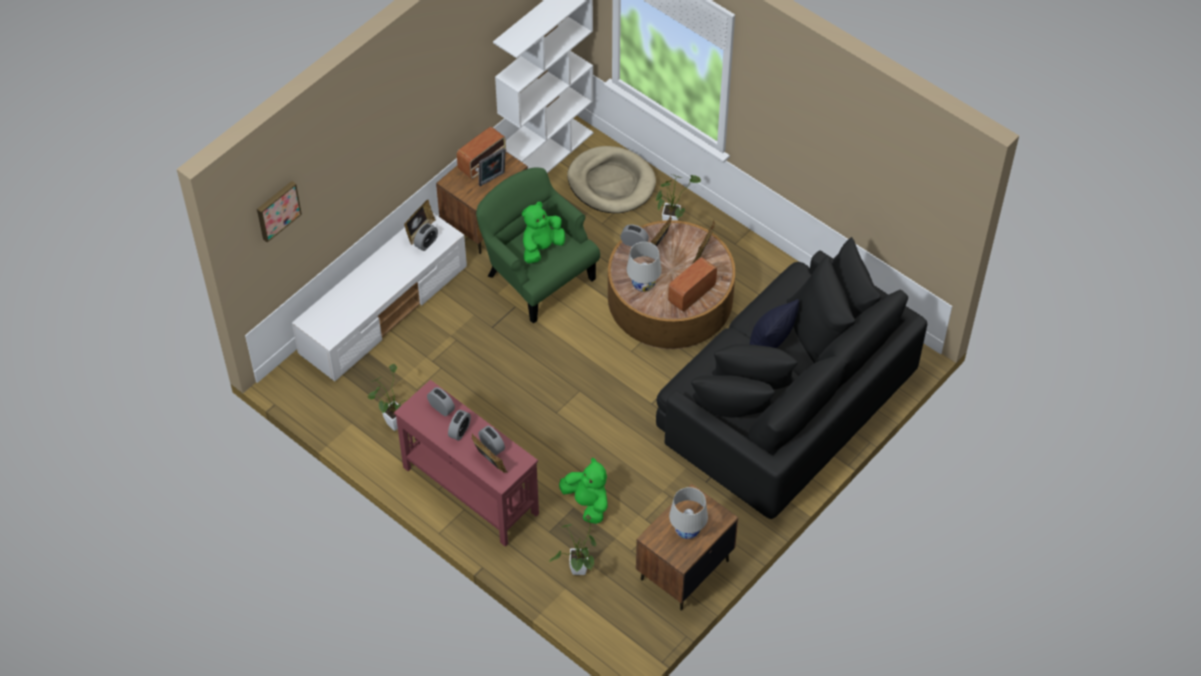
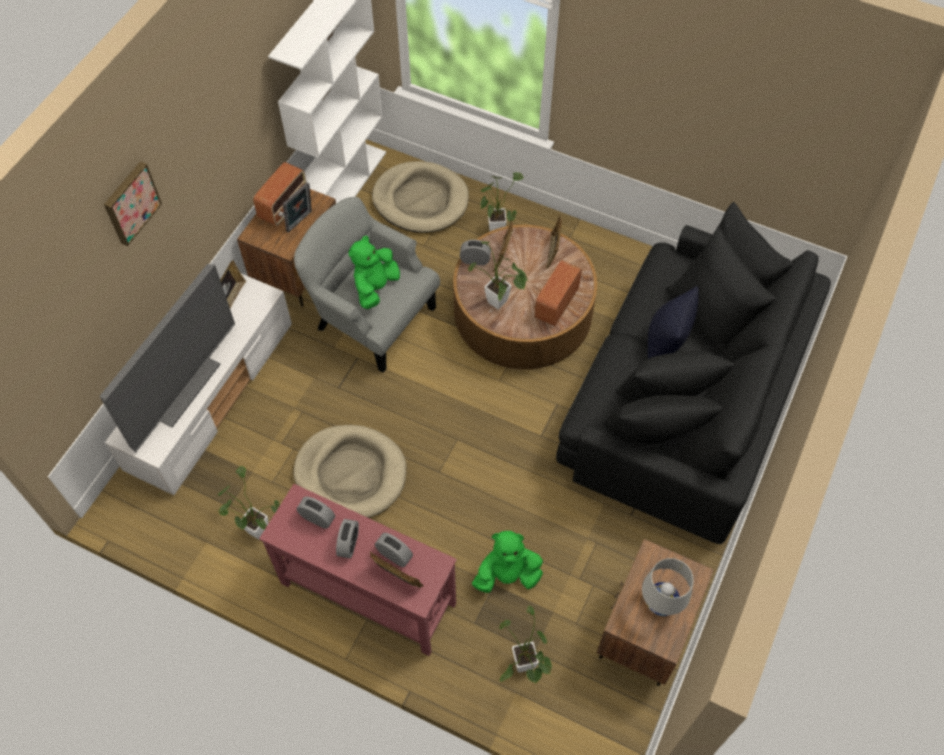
camera: 15 degrees left, 5 degrees up
picture [257,181,302,243] -> picture moved to [104,161,162,246]
alarm clock [414,223,438,251] -> none
green armchair [476,167,600,324] -> grey armchair [294,197,440,373]
green plush toy [559,457,607,524] -> green plush toy turned 45 degrees counterclockwise [472,531,543,593]
white table lamp [627,242,662,292] -> potted plant [468,241,528,309]
none -> television [99,264,235,453]
none -> beige dog bed [293,425,406,518]

